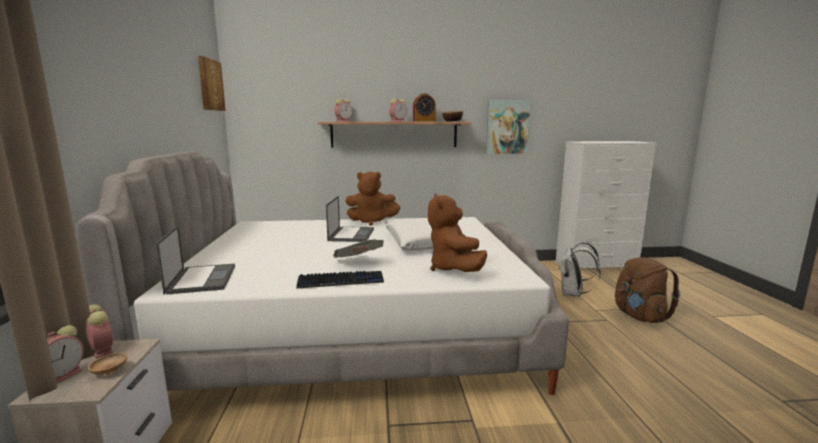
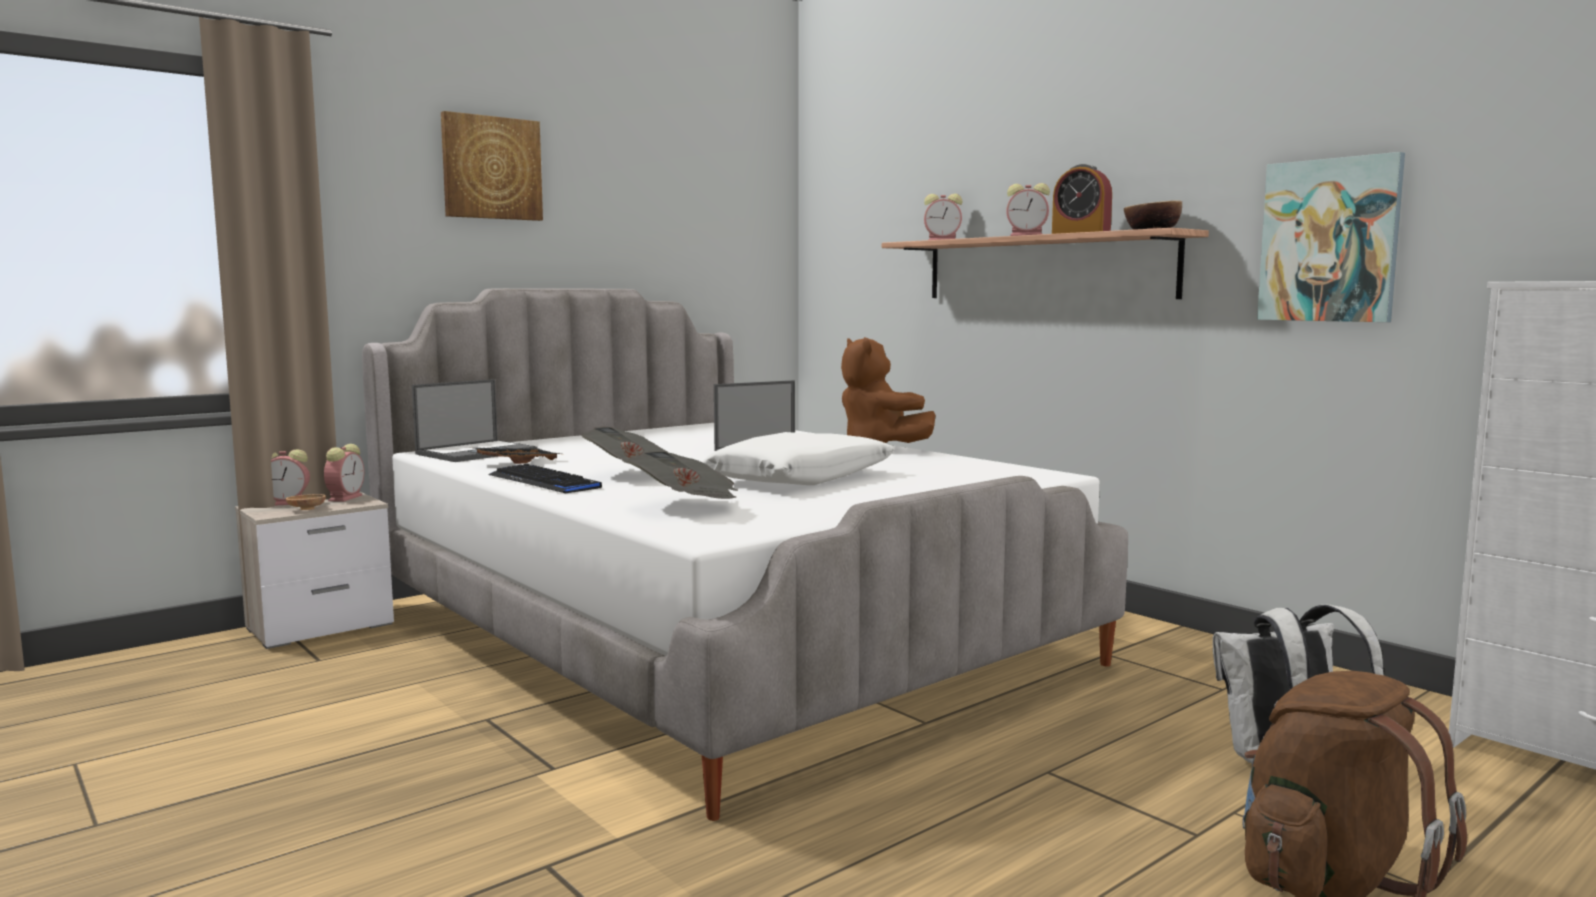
camera: 55 degrees right, 5 degrees down
picture [198,56,226,111] -> picture moved to [441,111,543,221]
brown plush toy [428,193,487,272] -> newspaper [628,451,738,499]
none -> black tray [470,447,561,464]

